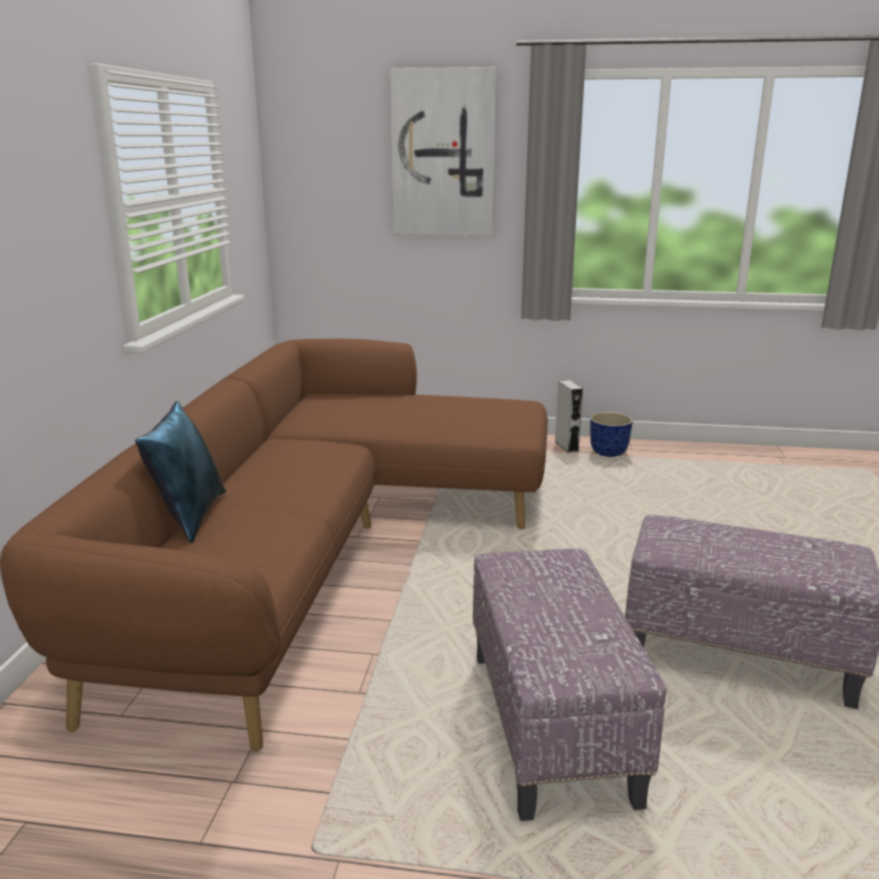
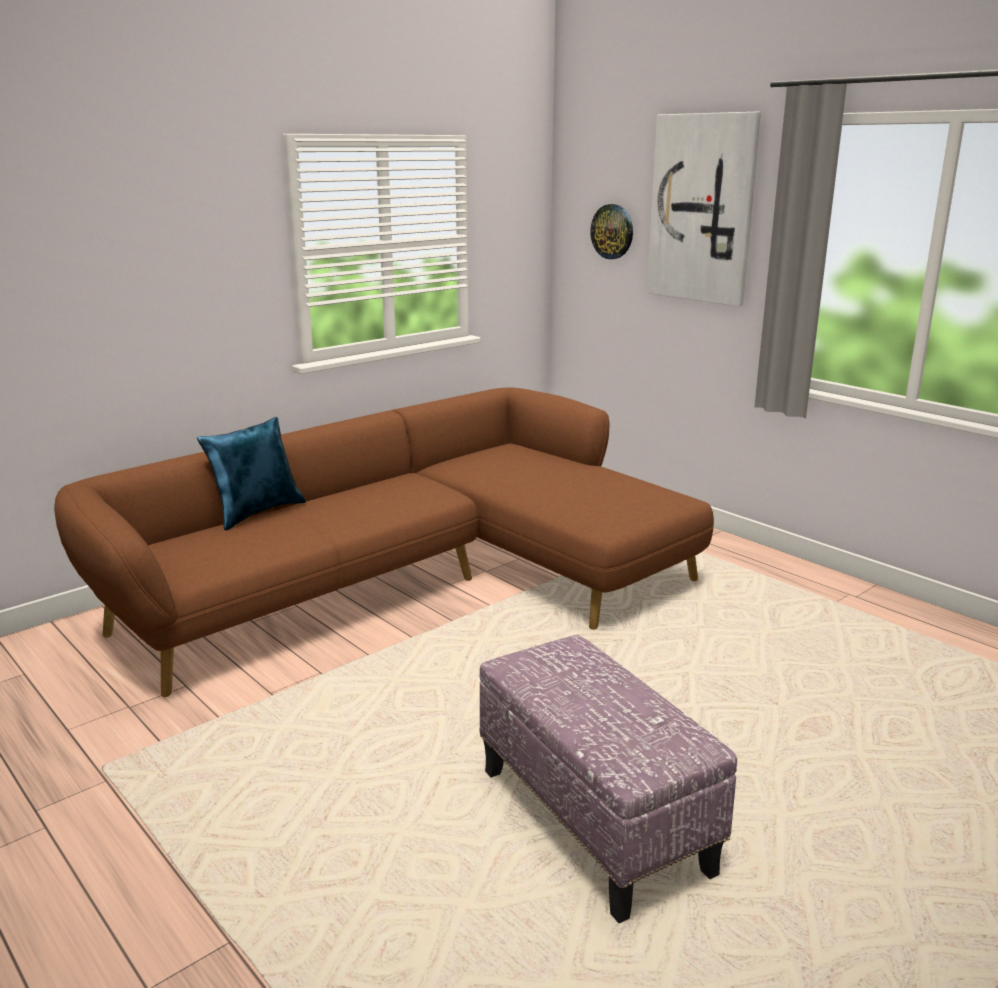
camera: 40 degrees right, 0 degrees up
ottoman [473,549,666,821] -> none
grey speaker [555,380,583,452] -> none
planter [590,412,633,457] -> none
none -> wall clock [590,204,633,259]

